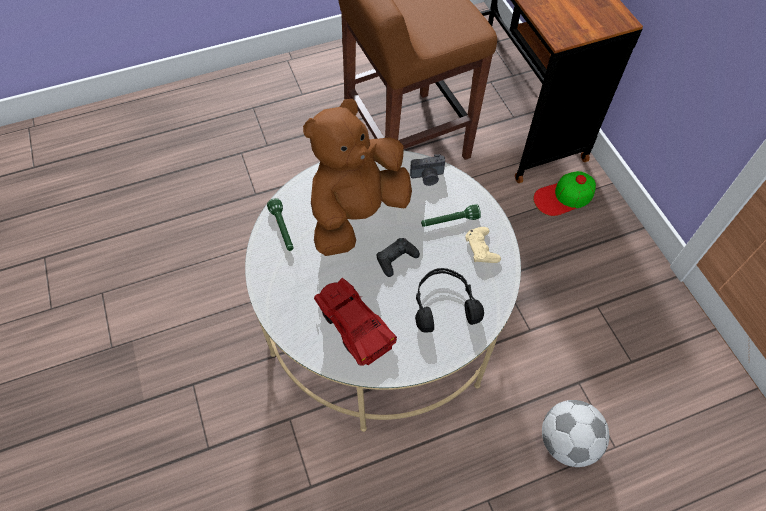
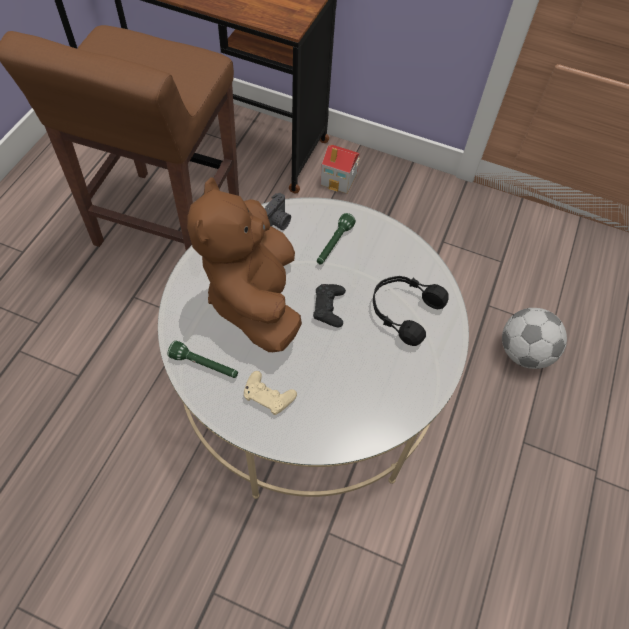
camera: 50 degrees left, 0 degrees up
red toy car [314,278,397,366] -> none
beige game controller [465,227,501,263] -> beige game controller moved to [244,371,297,415]
cap [533,171,596,216] -> toy house [320,145,360,193]

